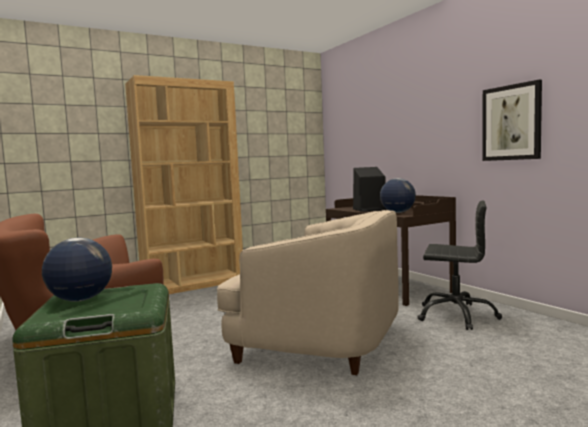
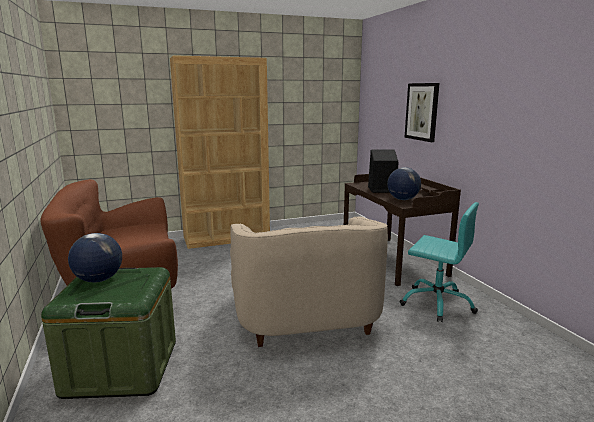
camera: 10 degrees right, 10 degrees up
beige armchair [217,210,399,375] -> beige armchair turned 45 degrees clockwise [230,217,388,347]
black office chair [418,201,502,330] -> turquoise office chair [399,202,479,322]
picture [482,79,542,161] -> picture moved to [404,83,439,142]

